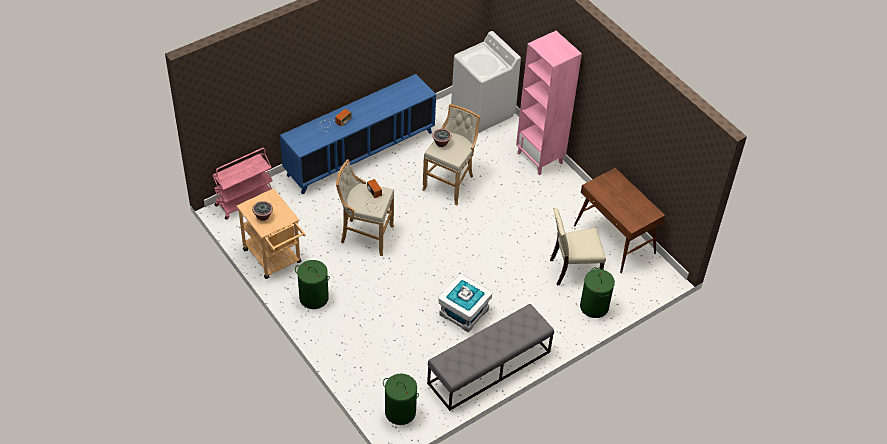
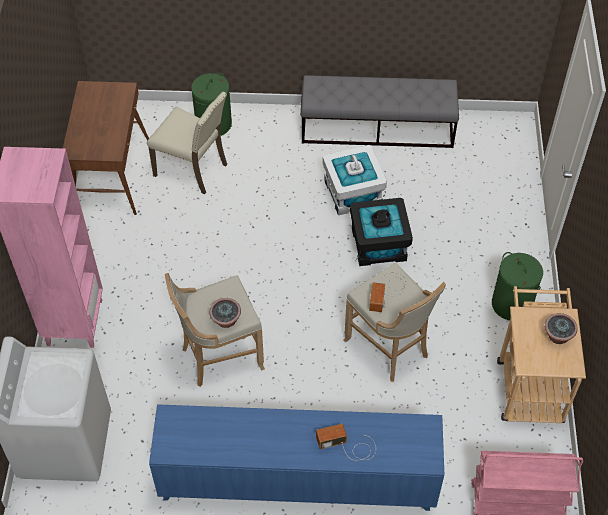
camera: 140 degrees left, 5 degrees up
green laundry basket [383,374,419,425] -> none
none -> black storage box [350,198,413,266]

